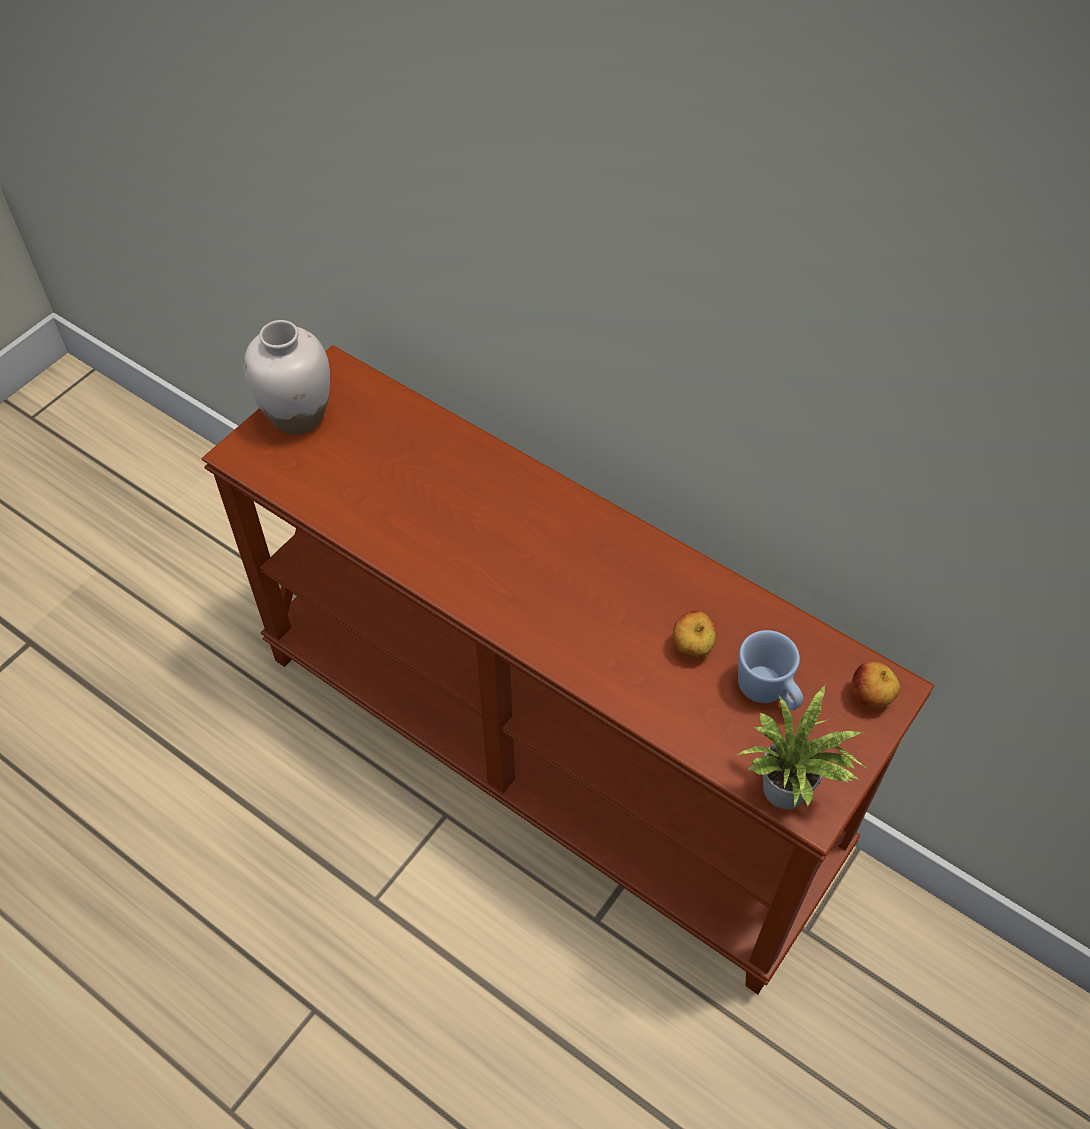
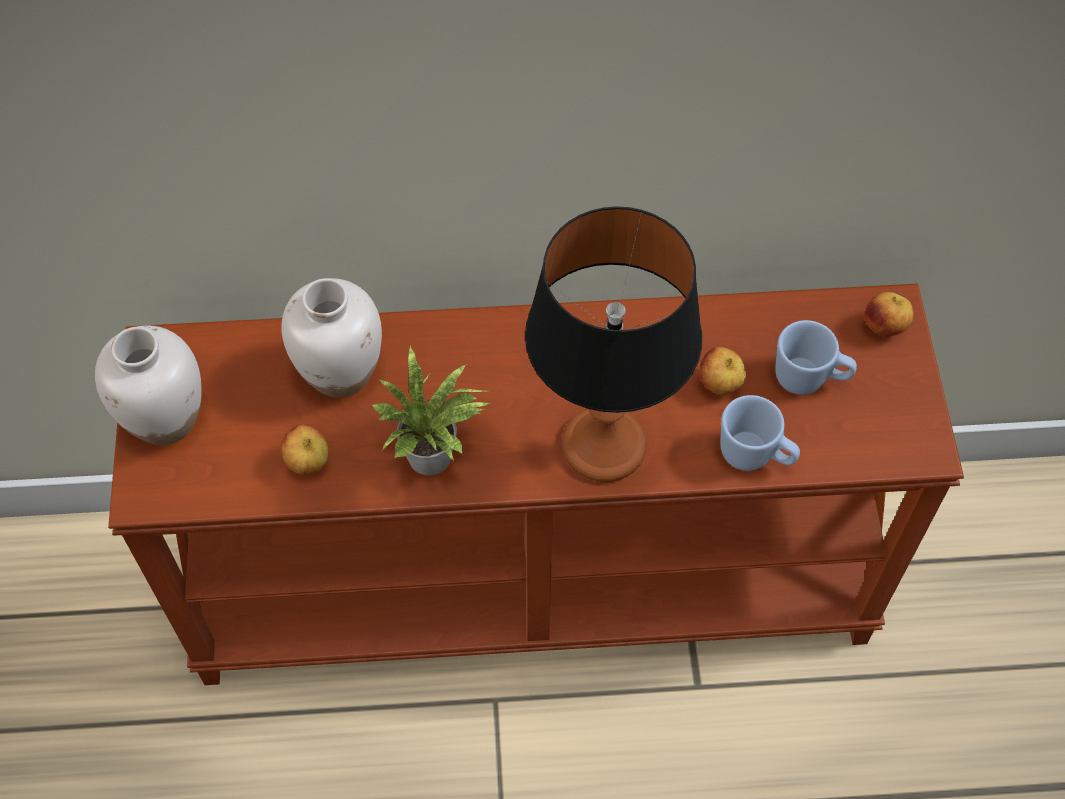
camera: 40 degrees left, 5 degrees up
potted plant [737,685,868,809] -> potted plant moved to [372,346,490,475]
none -> apple [281,425,329,475]
none -> white vase [282,278,382,398]
none -> table lamp [525,206,702,482]
none -> blue mug [721,395,800,471]

